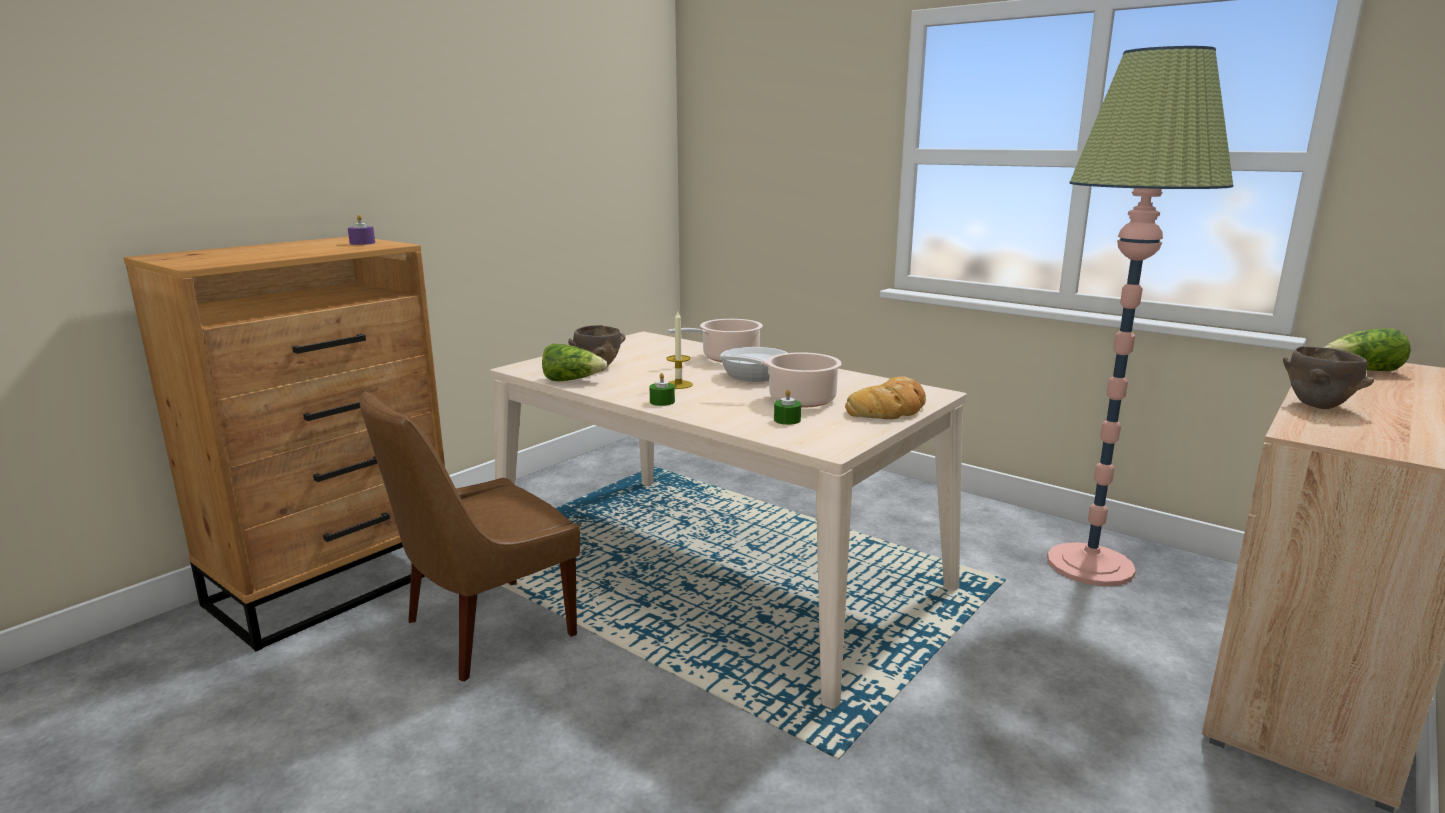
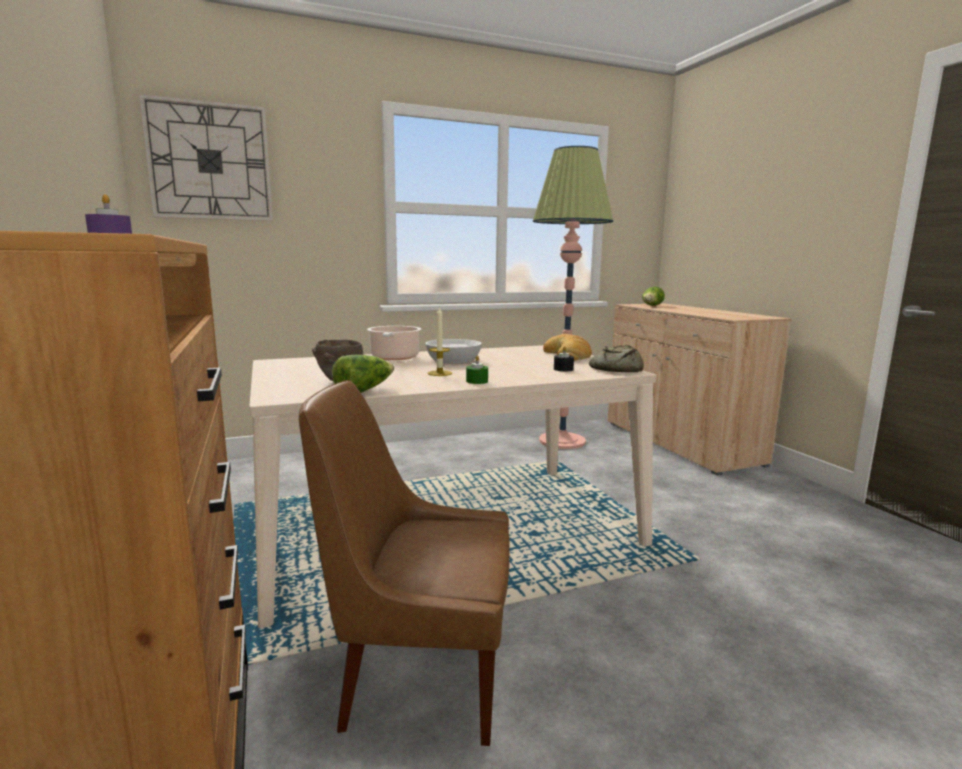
camera: 60 degrees left, 5 degrees down
brown chair [360,391,580,682] -> brown chair turned 105 degrees clockwise [299,380,510,746]
cooking pot [720,352,842,407] -> none
green candle [774,389,801,425] -> black candle [554,346,574,371]
brown bowl [1283,346,1375,409] -> none
none -> wall clock [139,94,273,221]
none -> bread [589,345,643,372]

